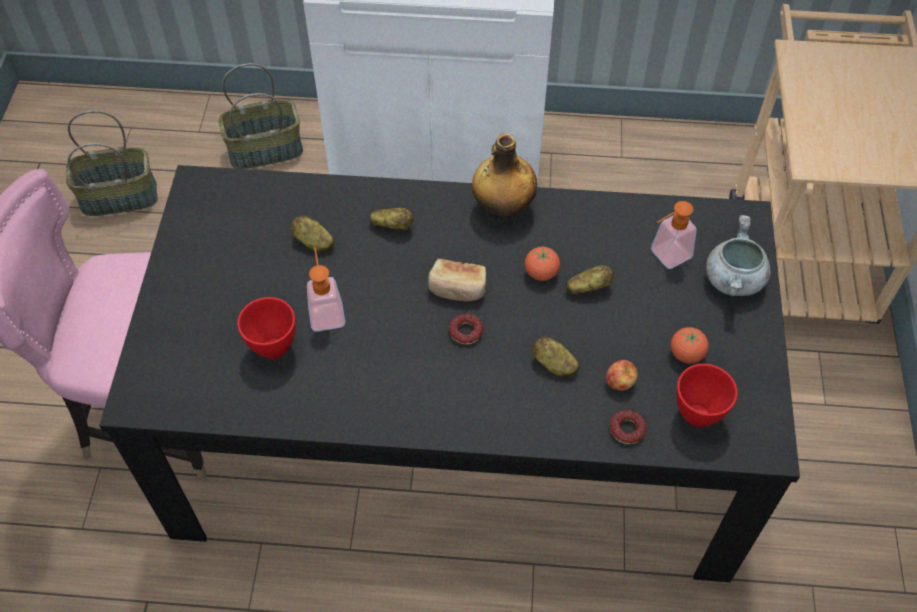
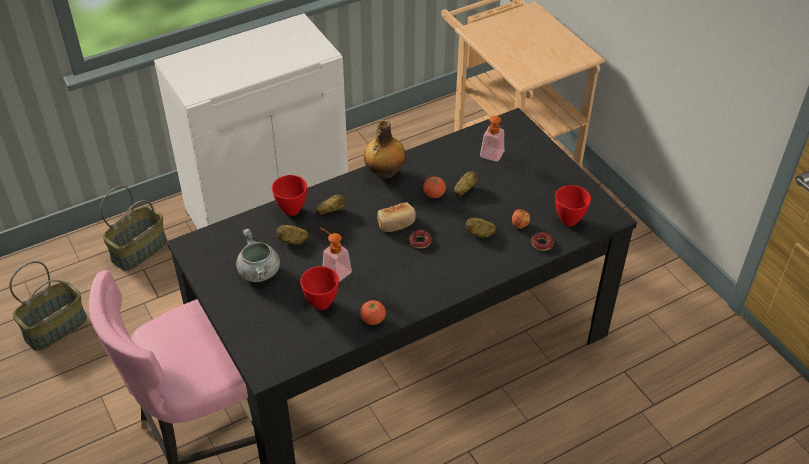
camera: 35 degrees left, 10 degrees down
tomato [671,327,709,364] -> tomato moved to [360,300,386,325]
grey cooking pot [706,215,771,296] -> grey cooking pot moved to [236,229,280,282]
none -> red bowl [272,175,307,216]

